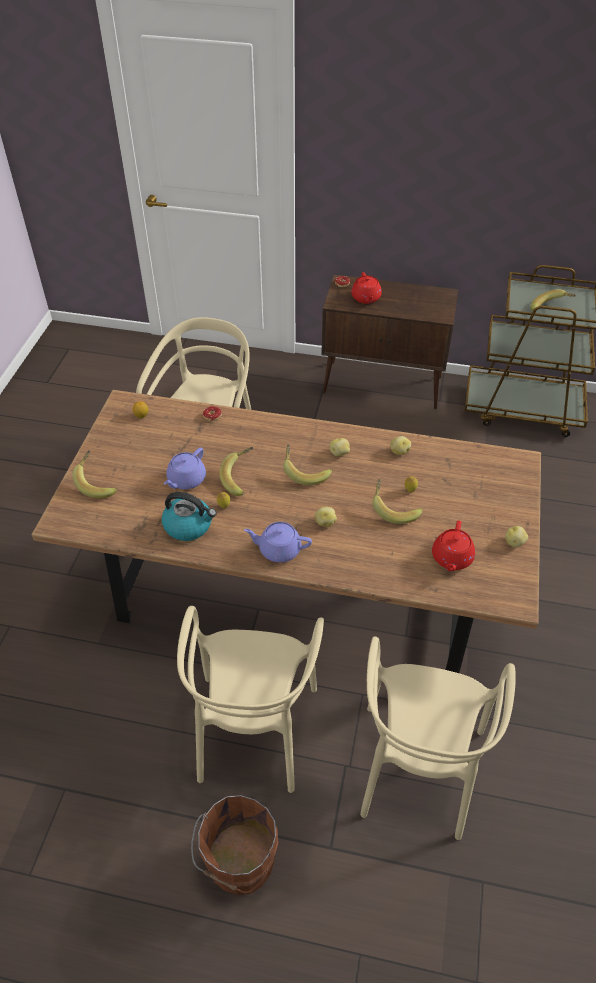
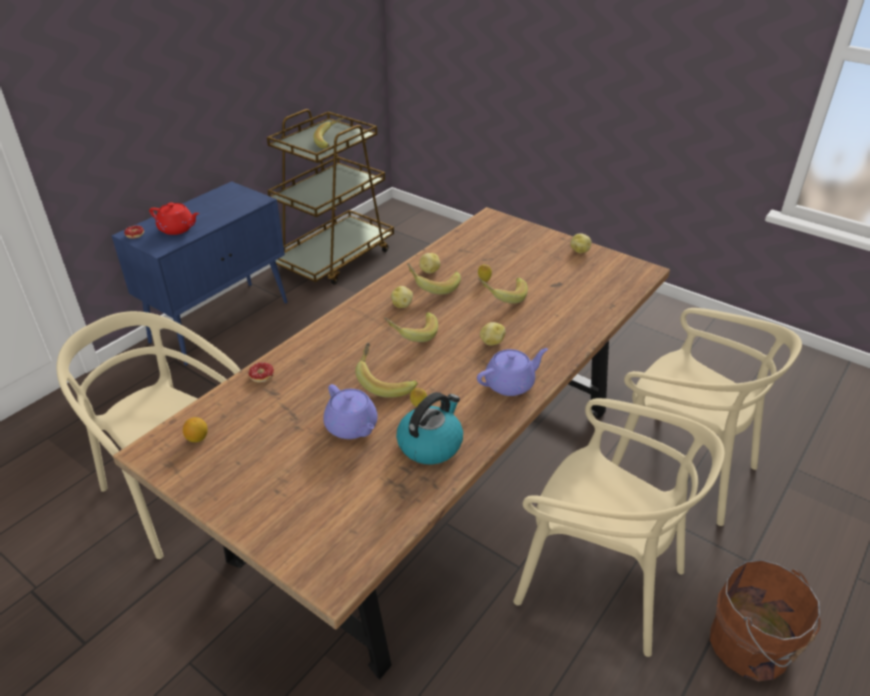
camera: 65 degrees left, 10 degrees down
banana [72,450,117,498] -> banana moved to [407,263,461,295]
purple teapot [244,522,312,563] -> purple teapot turned 150 degrees counterclockwise [477,348,548,396]
brown cabinet [321,275,458,409] -> blue cabinet [111,181,287,366]
red teapot [432,521,475,572] -> none

